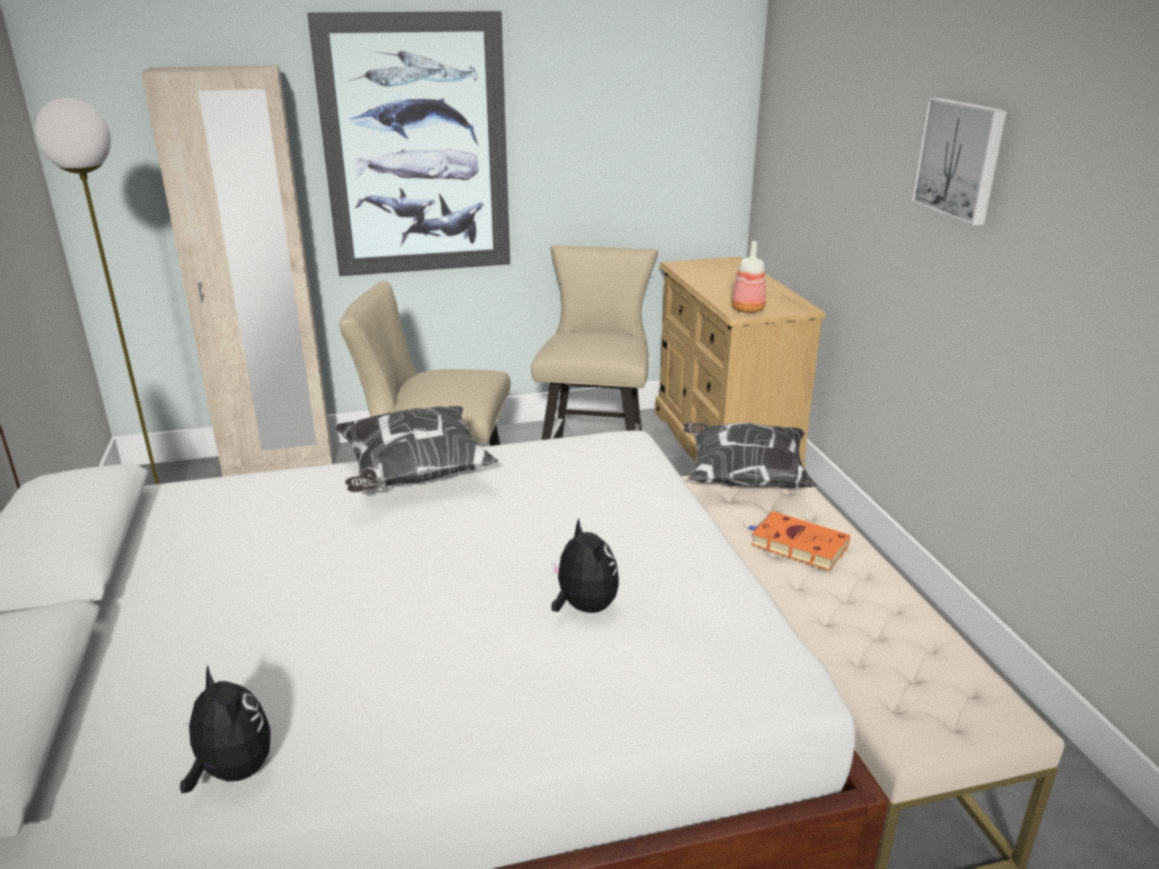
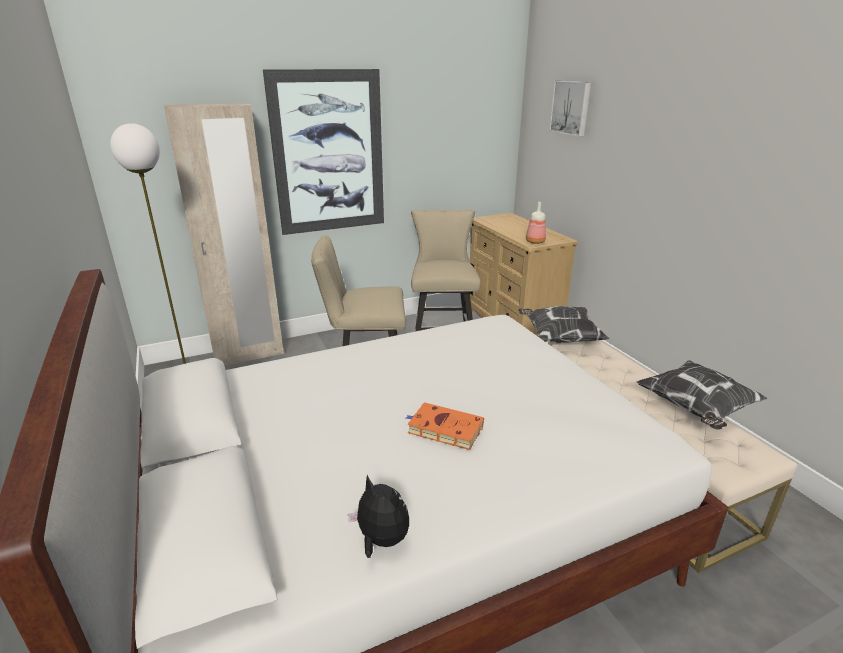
camera: 10 degrees left, 0 degrees up
pillow [335,406,498,492] -> pillow moved to [637,360,767,430]
plush toy [551,518,619,613] -> none
orange book [748,511,850,571] -> orange book moved to [406,402,484,450]
picture [911,98,1007,226] -> picture moved to [549,81,591,137]

